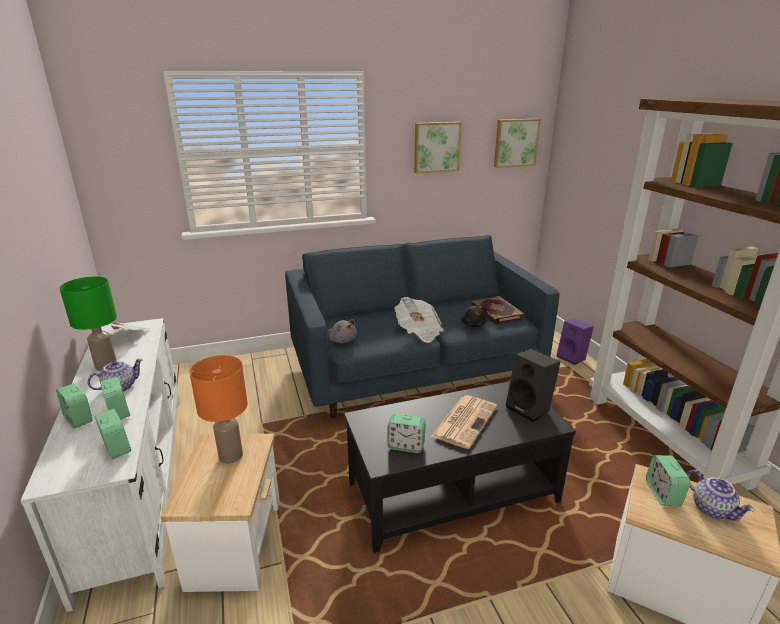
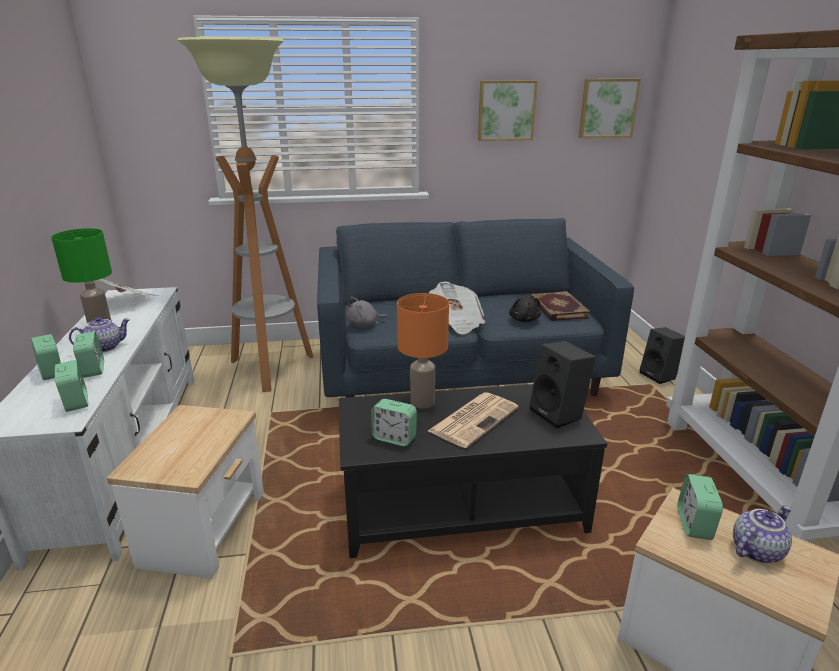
camera: 10 degrees right, 0 degrees up
orange table lamp [189,355,248,464] -> orange table lamp moved to [397,293,449,409]
grey plush toy [328,319,357,343] -> grey plush toy turned 105 degrees clockwise [346,297,389,327]
purple speaker [557,319,594,365] -> black speaker [640,327,685,384]
teapot [687,470,754,521] -> teapot turned 105 degrees counterclockwise [733,505,792,563]
none -> floor lamp [178,37,313,392]

